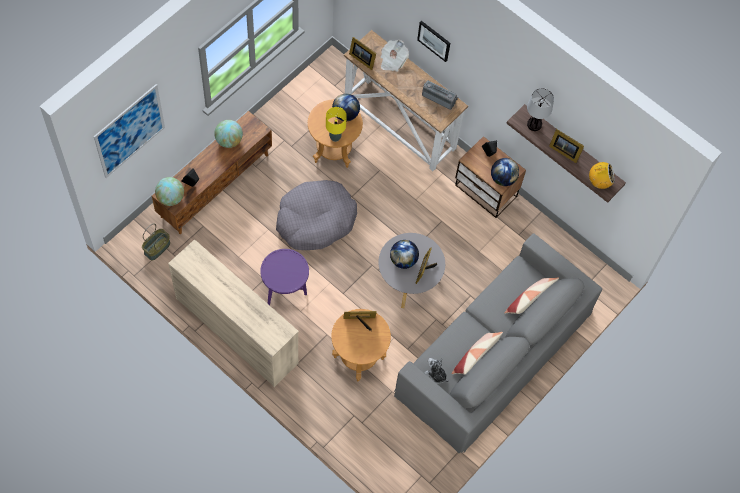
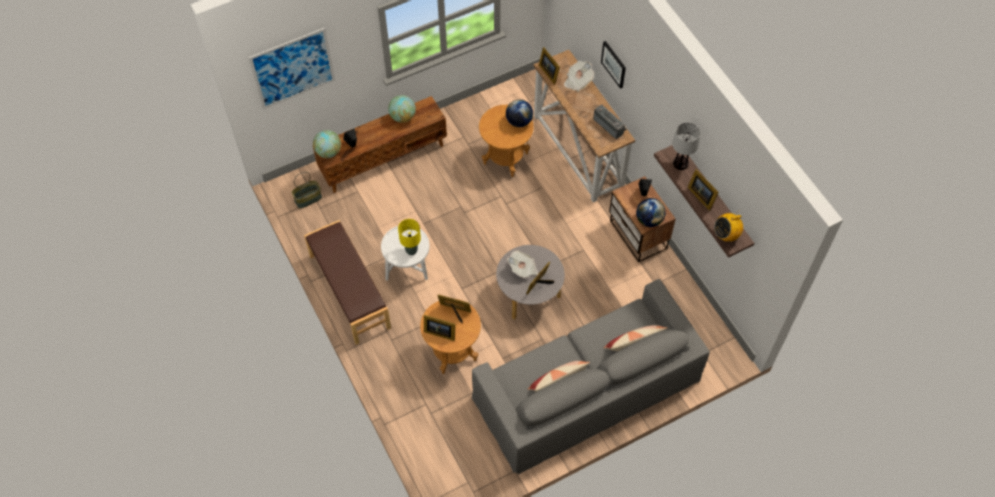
camera: 25 degrees right, 5 degrees down
beige dresser [168,239,299,387] -> brown bench [304,220,391,345]
purple side table [260,249,309,305] -> white side table [381,226,430,281]
grey dog bed [276,180,357,250] -> none
yellow table lamp [326,107,347,142] -> yellow table lamp moved to [398,219,421,255]
globe [390,240,419,269] -> newspaper [507,250,538,278]
plush toy [424,358,449,384] -> none
radio [589,162,615,189] -> radio turned 135 degrees clockwise [714,213,743,242]
none -> picture frame [424,315,455,341]

